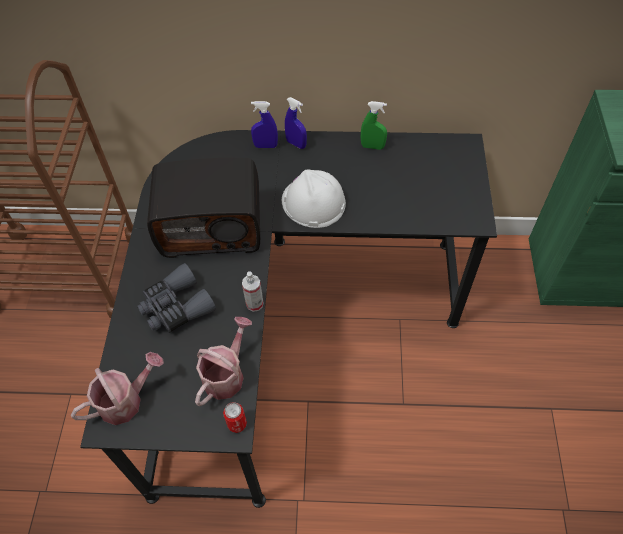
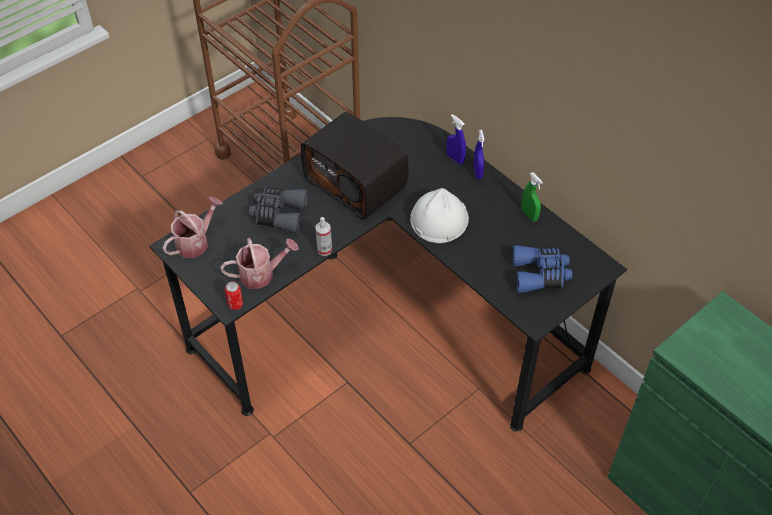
camera: 45 degrees right, 5 degrees down
watering can [71,352,164,425] -> watering can turned 60 degrees counterclockwise [162,197,223,258]
none -> blue binoculars [512,245,572,293]

